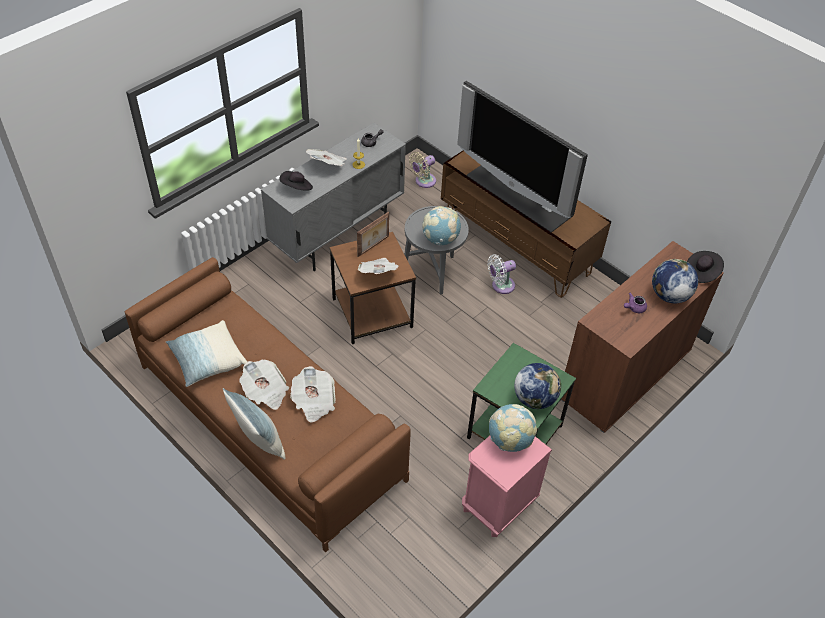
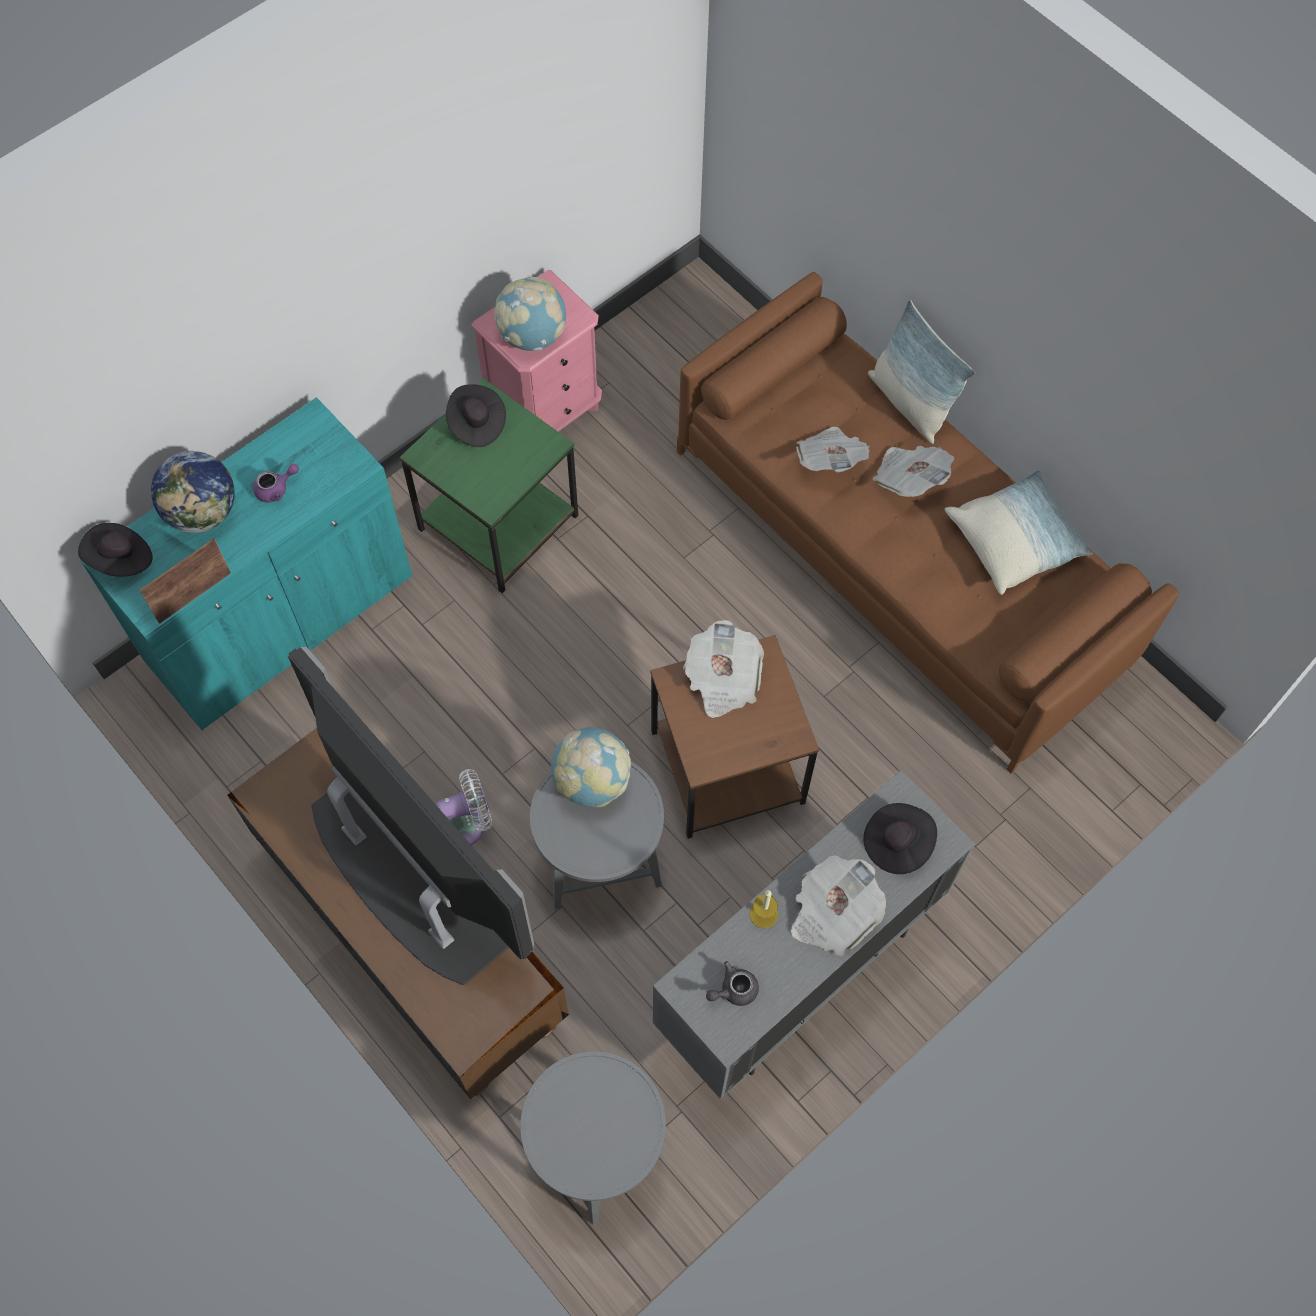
camera: 175 degrees left, 15 degrees up
picture frame [357,212,389,257] -> picture frame moved to [140,538,231,624]
beige fan [409,152,436,188] -> grey side table [520,1051,666,1225]
globe [514,363,561,409] -> black hat [446,384,506,447]
brown cabinet [561,241,724,433] -> turquoise cabinet [80,397,412,730]

